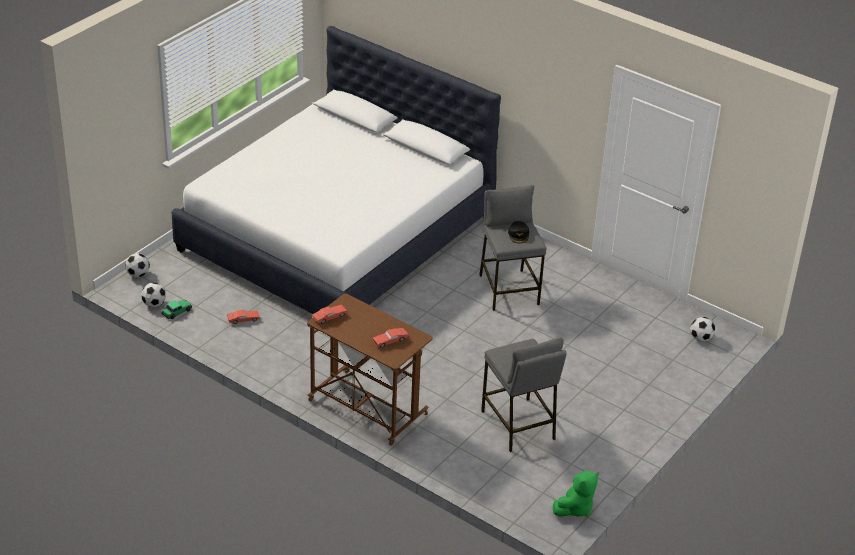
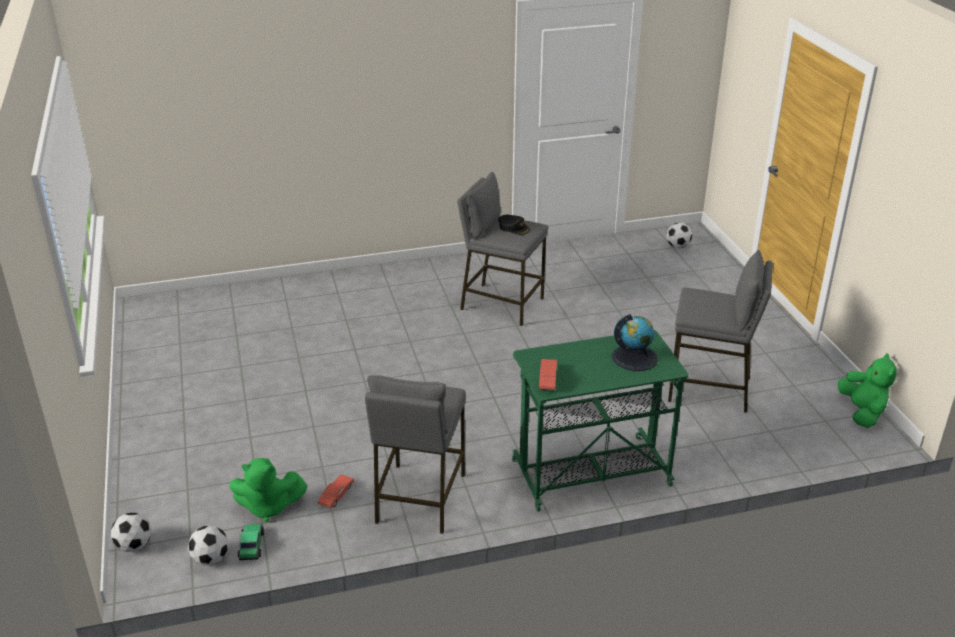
camera: 50 degrees left, 5 degrees down
white bed [172,26,501,314] -> none
brown desk [307,293,433,446] -> green desk [512,330,689,512]
red toy car [373,328,409,348] -> globe [612,314,658,371]
none -> green plush toy [229,458,308,522]
none -> grey stool [365,375,466,534]

